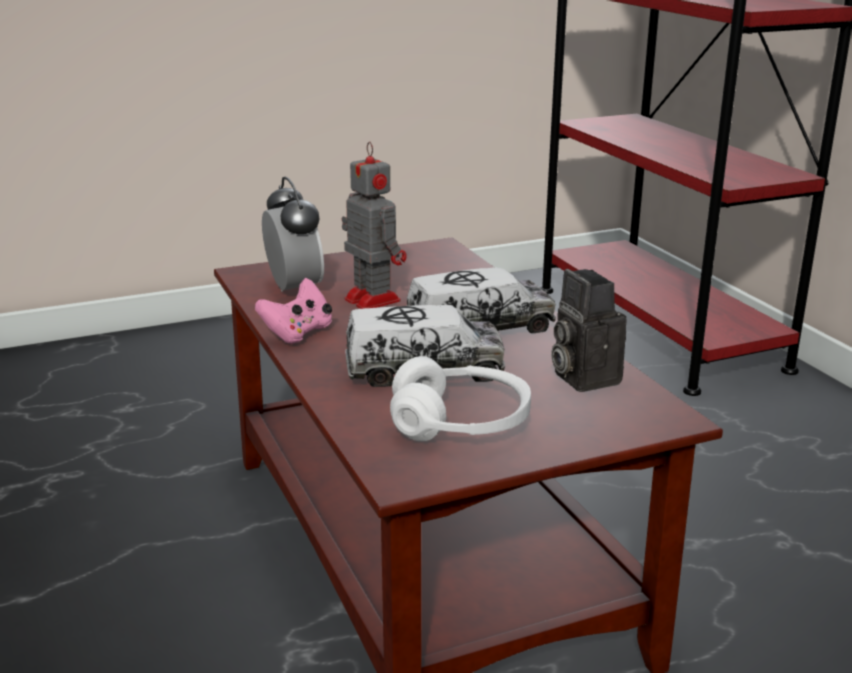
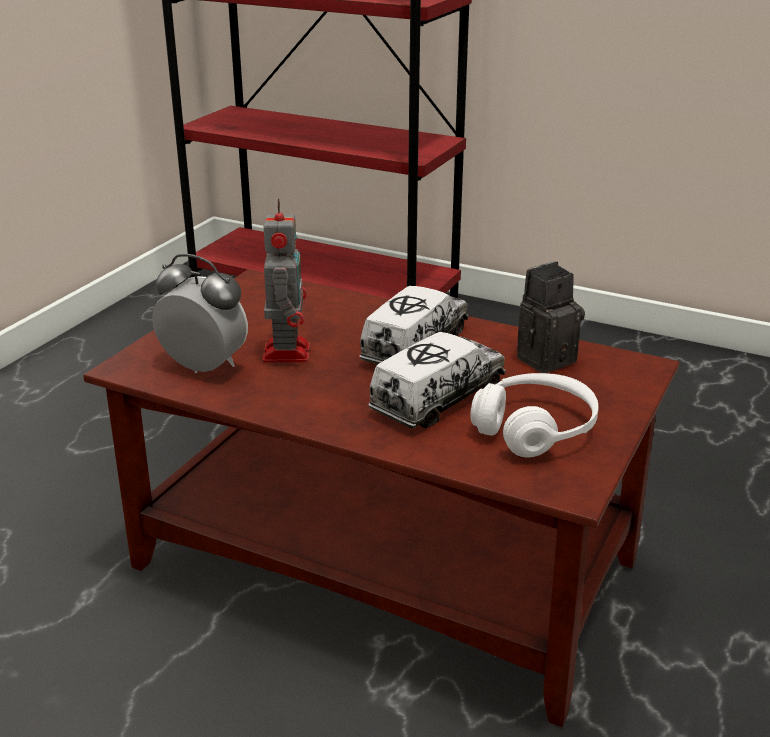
camera: 40 degrees left, 5 degrees up
pink game controller [255,278,332,344] -> none
toy robot [342,141,407,309] -> toy robot turned 75 degrees clockwise [263,198,310,363]
camera [551,269,626,392] -> camera turned 120 degrees clockwise [517,261,585,373]

